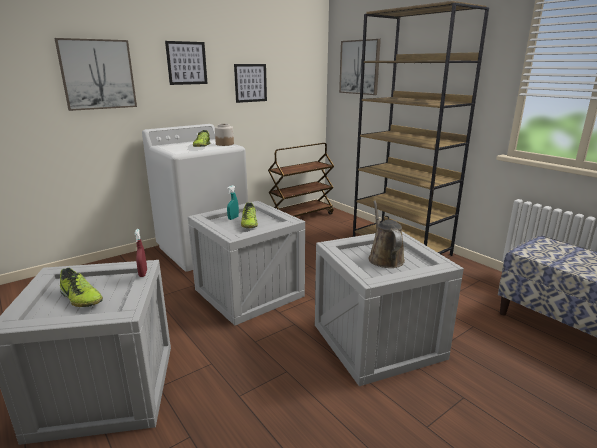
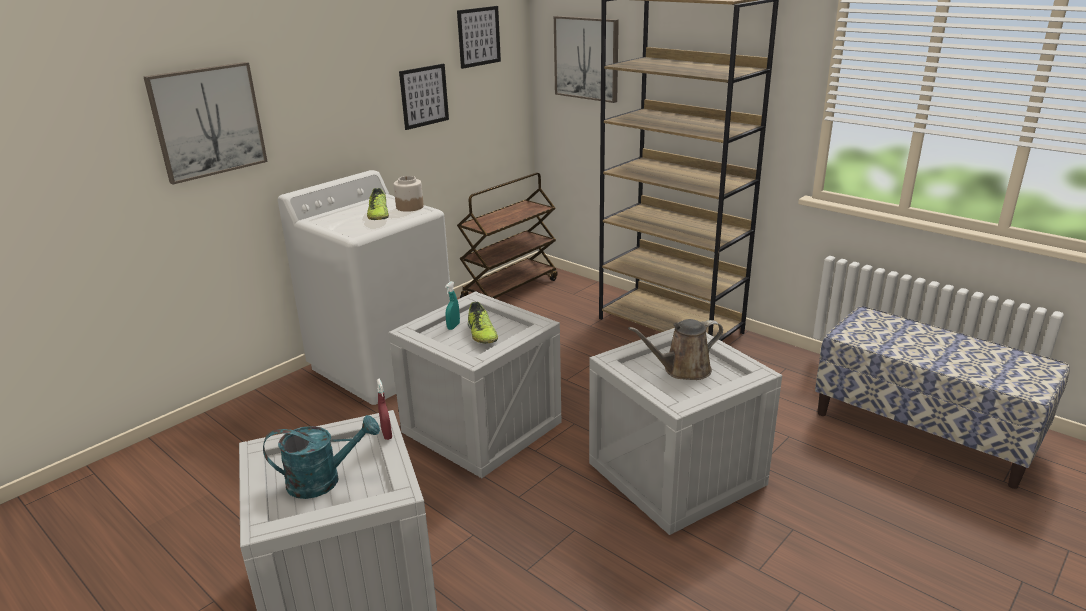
camera: 10 degrees left, 5 degrees up
shoe [60,267,103,307] -> turquoise watering can [263,415,380,499]
picture [165,41,208,85] -> picture moved to [457,6,501,69]
brown watering can [368,200,405,268] -> brown watering can turned 90 degrees counterclockwise [628,319,723,380]

